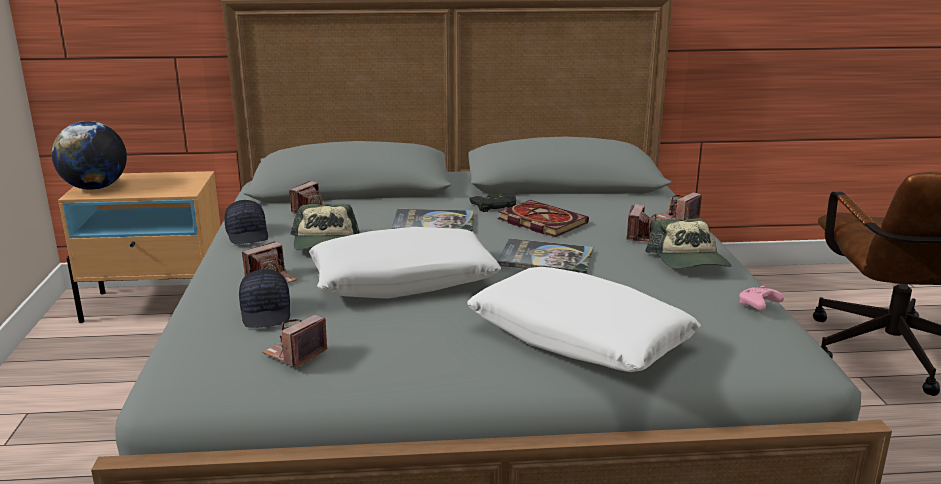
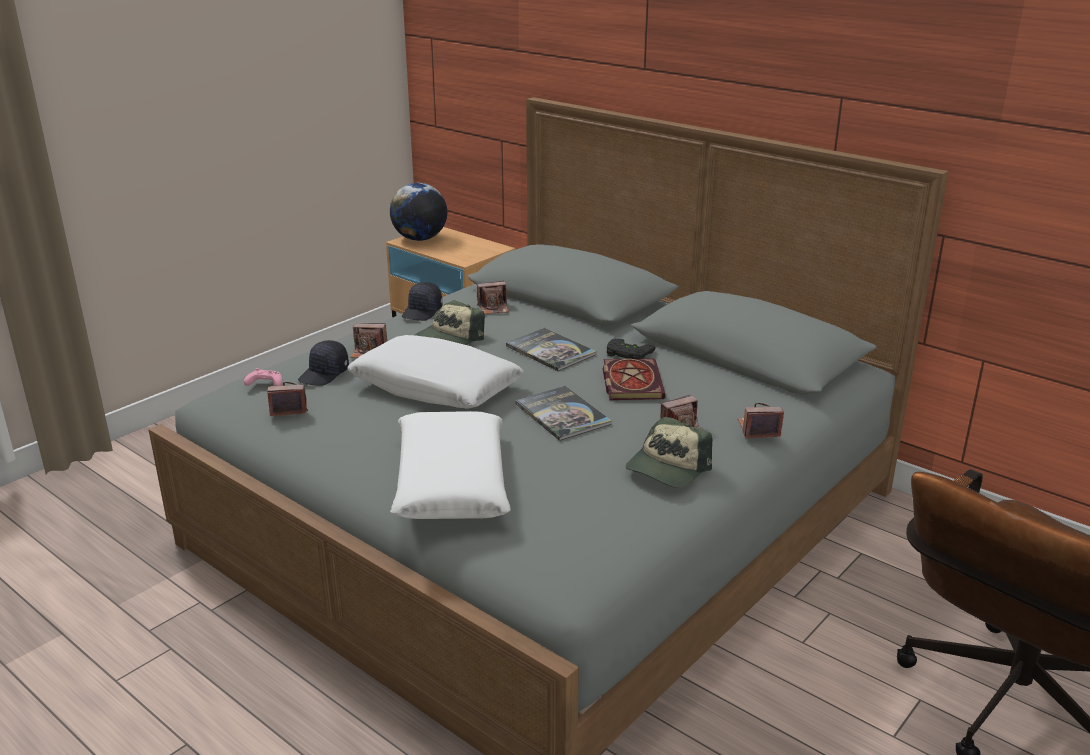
camera: 45 degrees right, 5 degrees up
pink game controller [739,286,784,311] -> pink game controller moved to [244,368,282,386]

